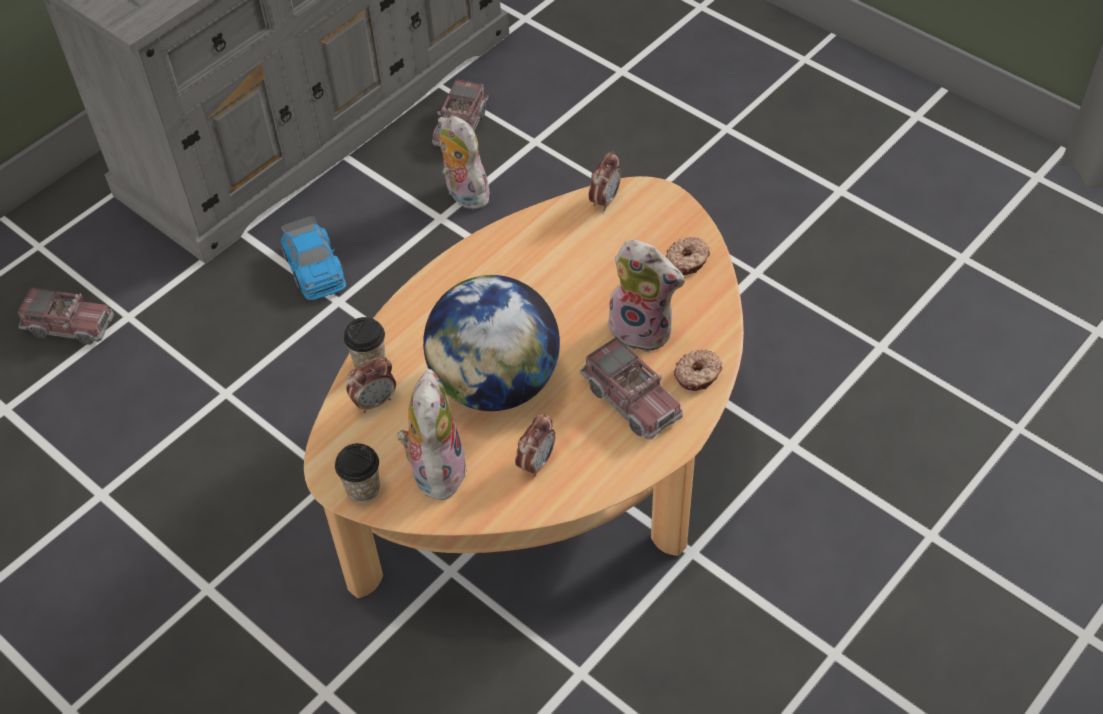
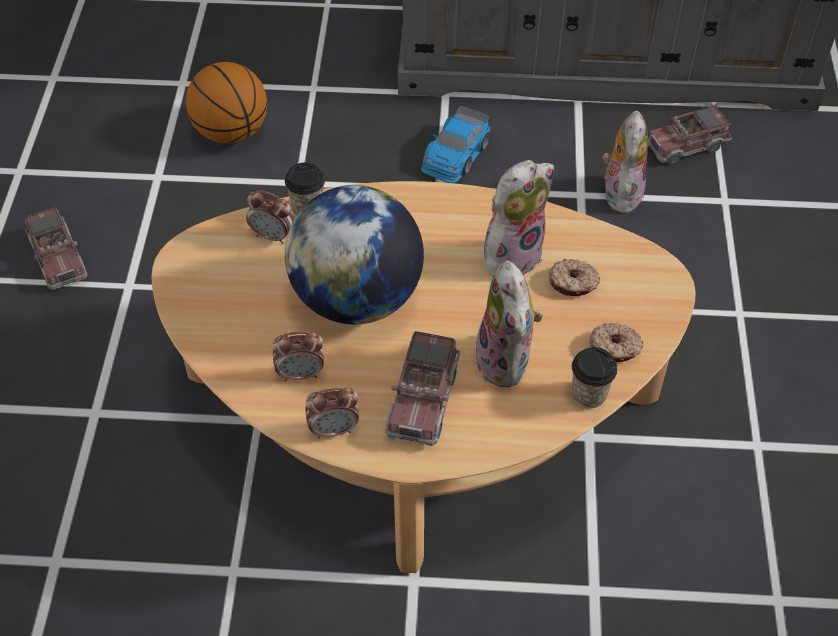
camera: 50 degrees right, 0 degrees up
toy truck [17,287,114,345] -> toy truck moved to [25,206,88,290]
cup [335,443,380,503] -> cup moved to [572,347,617,408]
plush toy [397,369,467,500] -> plush toy moved to [484,160,554,276]
alarm clock [589,151,621,211] -> alarm clock moved to [305,387,359,438]
donut [674,350,722,391] -> donut moved to [549,259,600,296]
none -> basketball [186,62,267,144]

